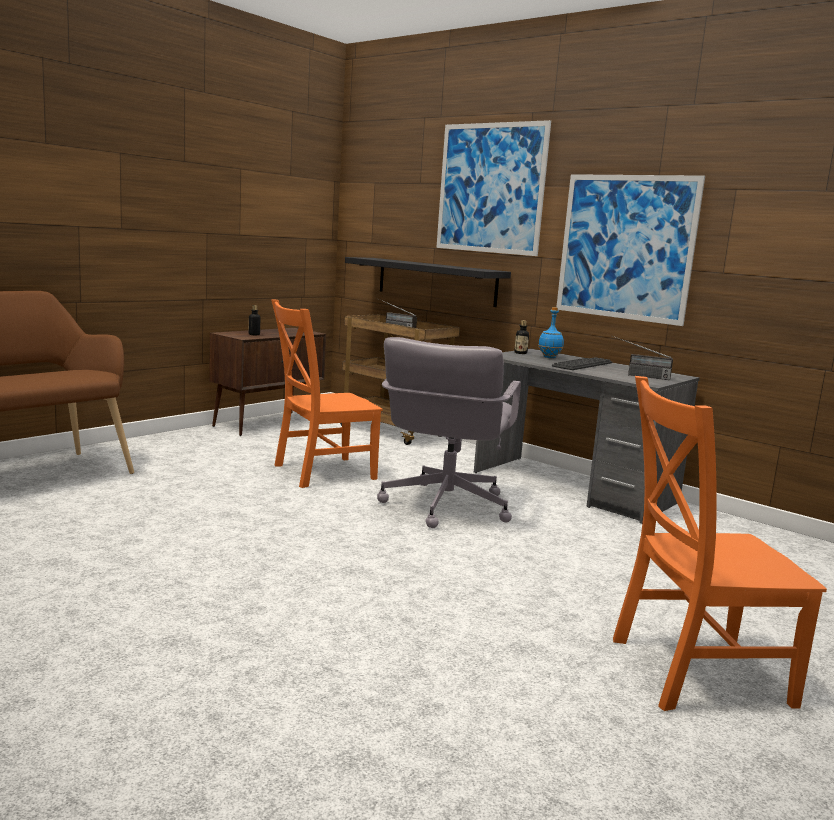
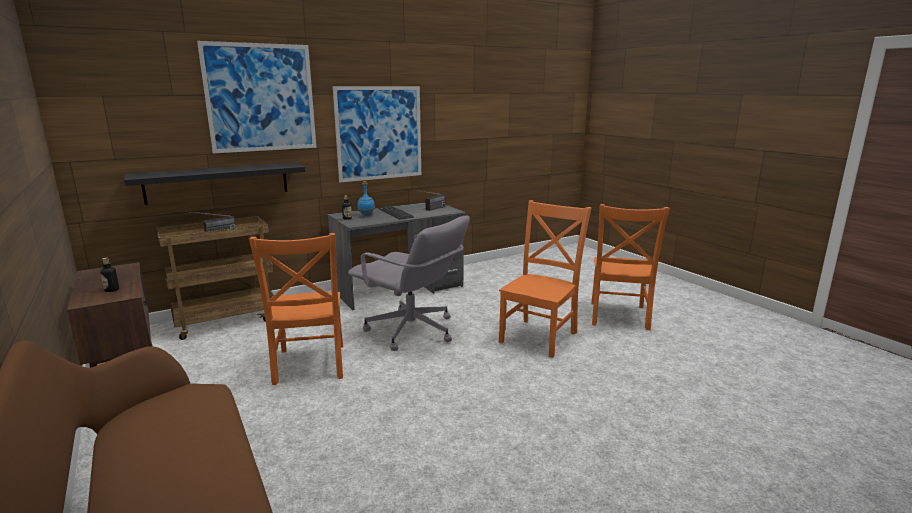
camera: 70 degrees left, 5 degrees up
none -> orange chair [499,200,591,358]

